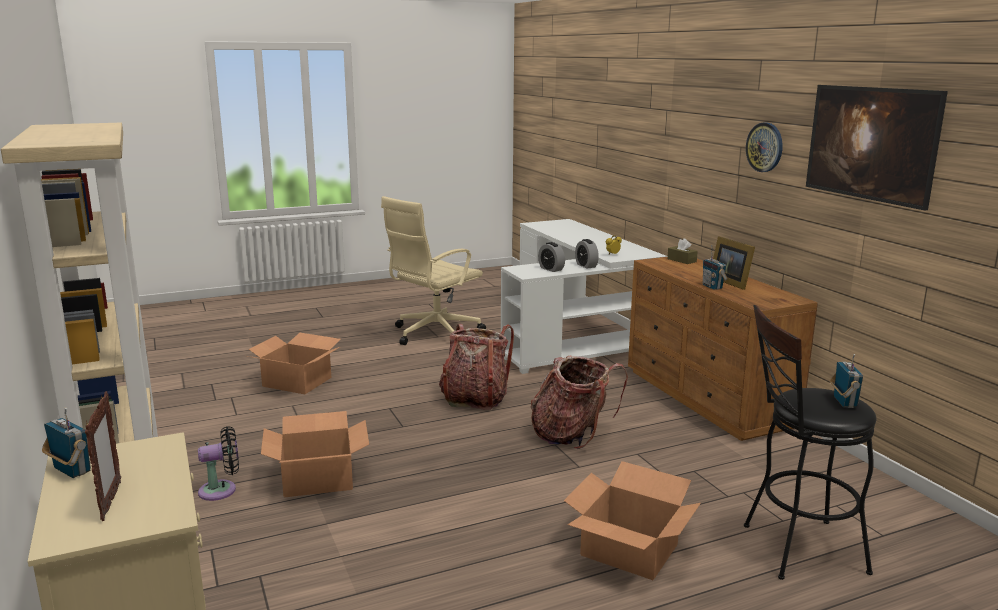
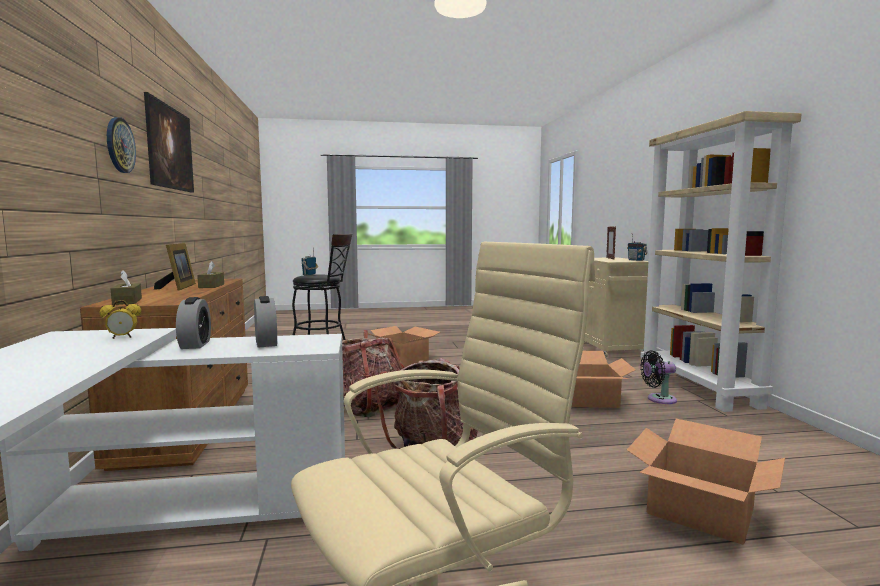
camera: 165 degrees left, 10 degrees down
radio [703,245,728,290] -> brown tissue box [197,261,224,288]

